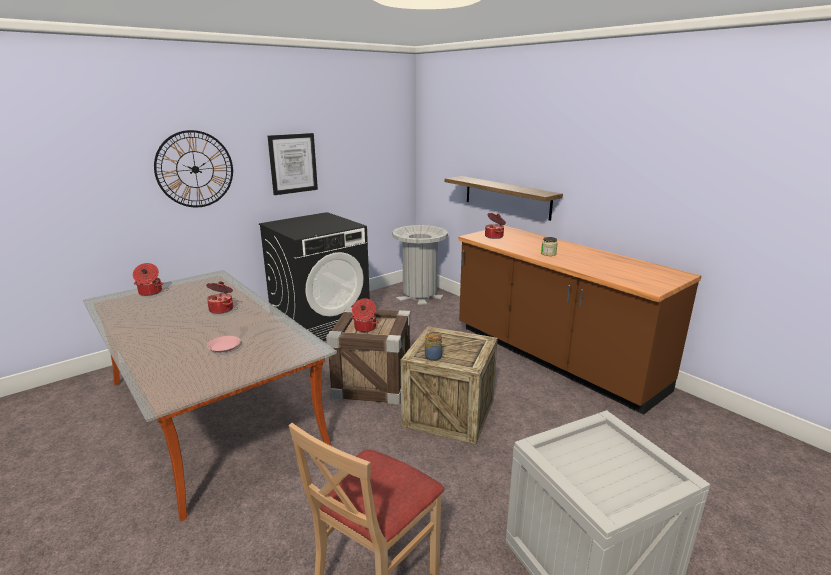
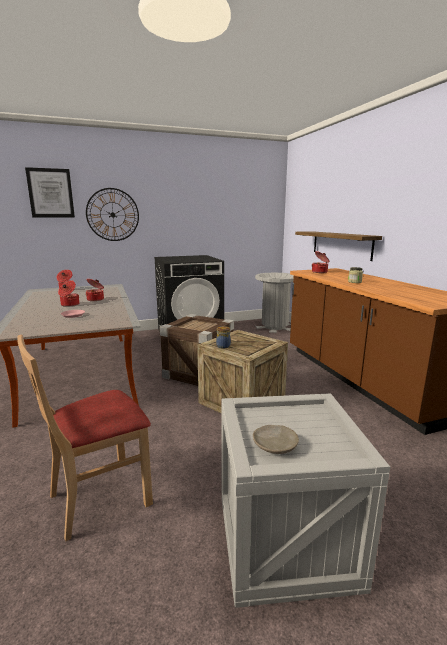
camera: 20 degrees right, 5 degrees down
picture [268,133,318,195] -> picture moved to [25,167,75,217]
cooking pot [351,299,379,332] -> cooking pot moved to [58,281,79,307]
none -> beige plate [253,425,299,454]

